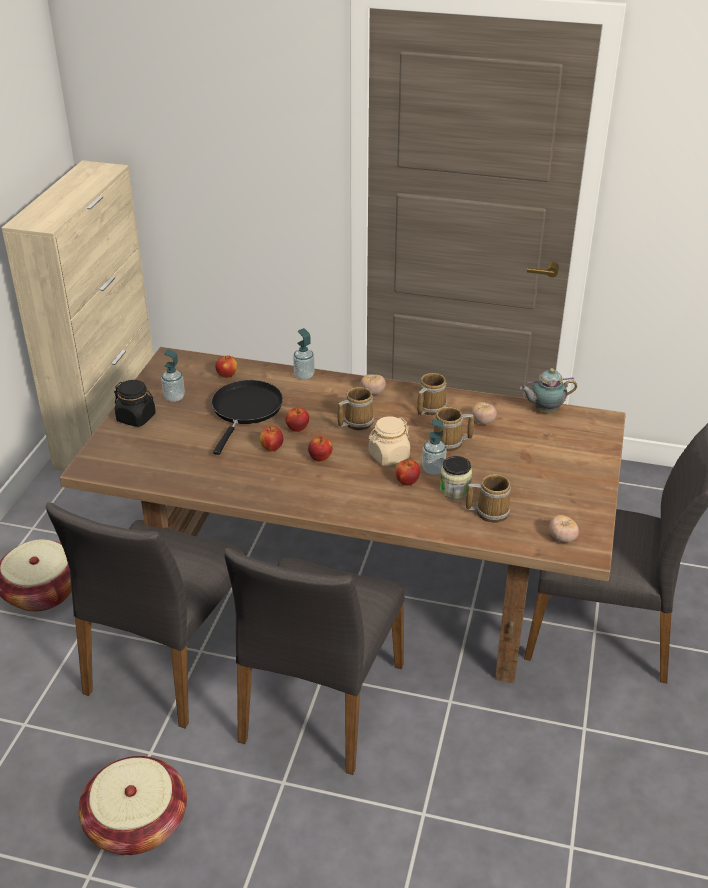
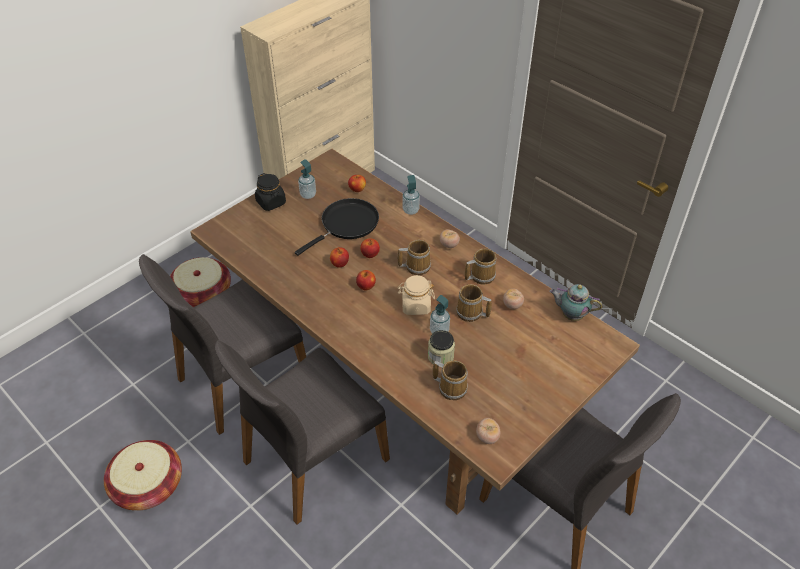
camera: 30 degrees right, 10 degrees up
apple [395,459,420,485] -> none

